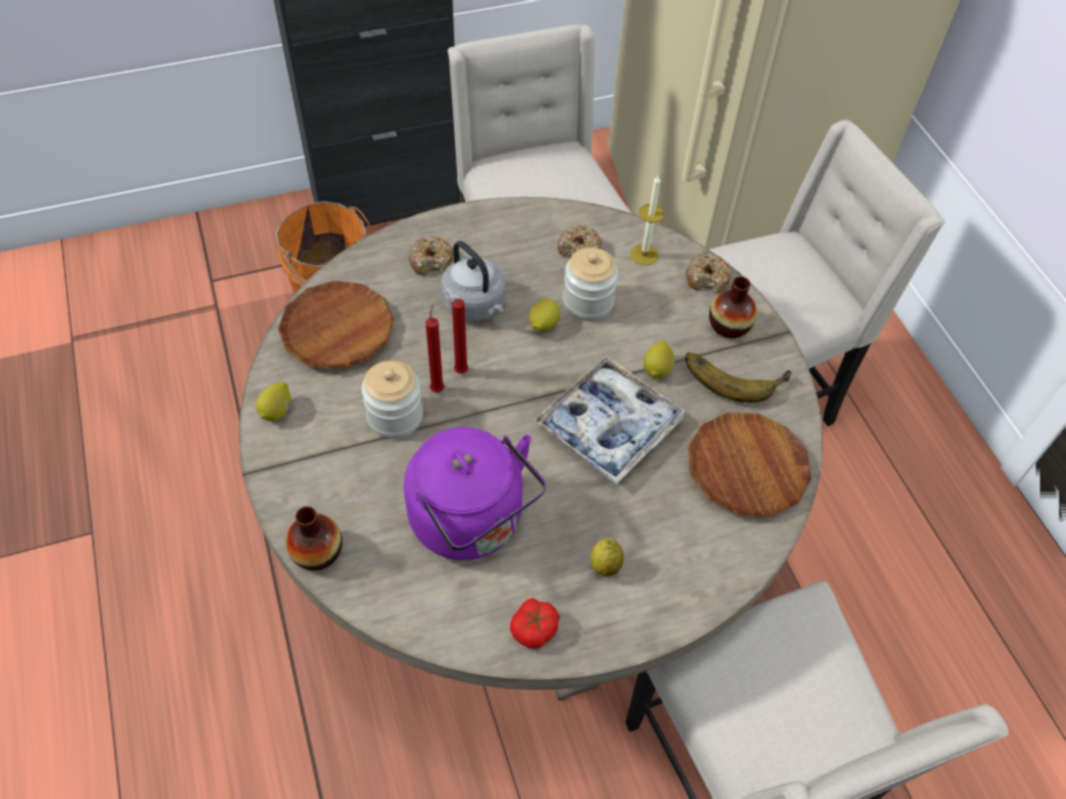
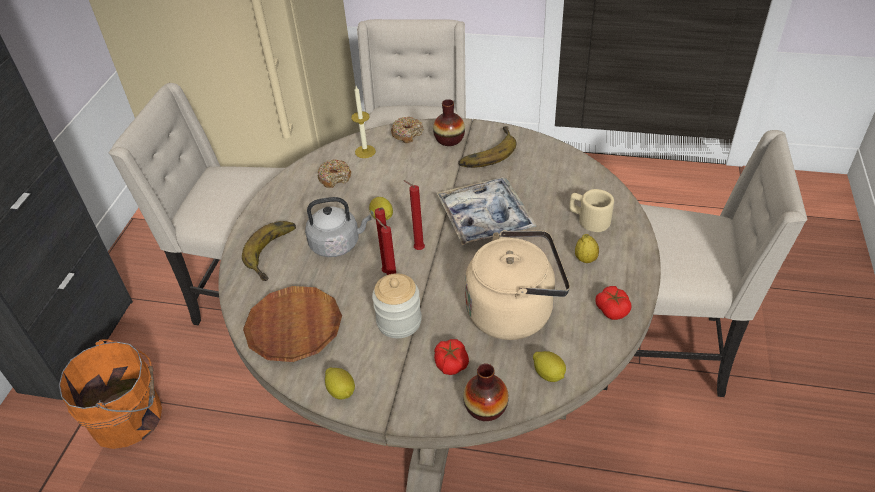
camera: 55 degrees left, 10 degrees down
purple kettle [404,427,546,560] -> beige kettle [465,230,570,340]
donut [409,236,453,275] -> banana [242,221,296,281]
jar [563,247,618,321] -> none
lemon [644,341,675,379] -> lemon moved to [533,351,566,382]
brown plate [688,413,811,517] -> none
none -> red candle [403,180,425,250]
none -> tomato [434,339,469,375]
none -> beige mug [569,189,614,232]

